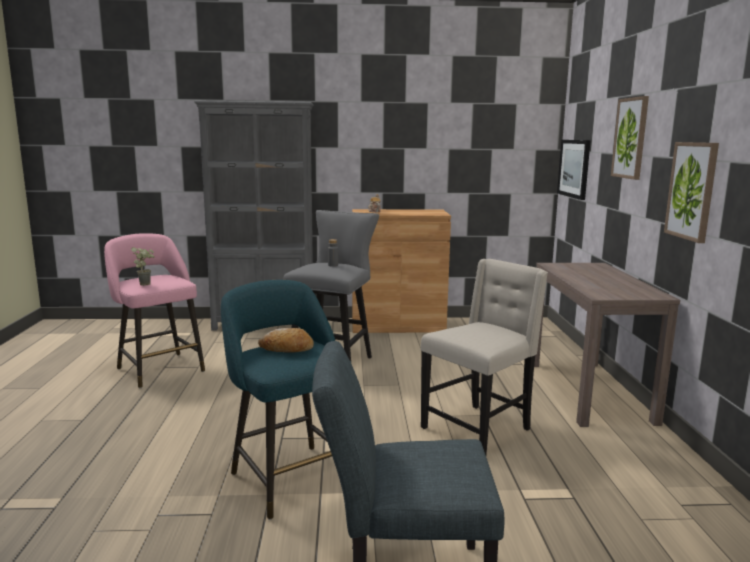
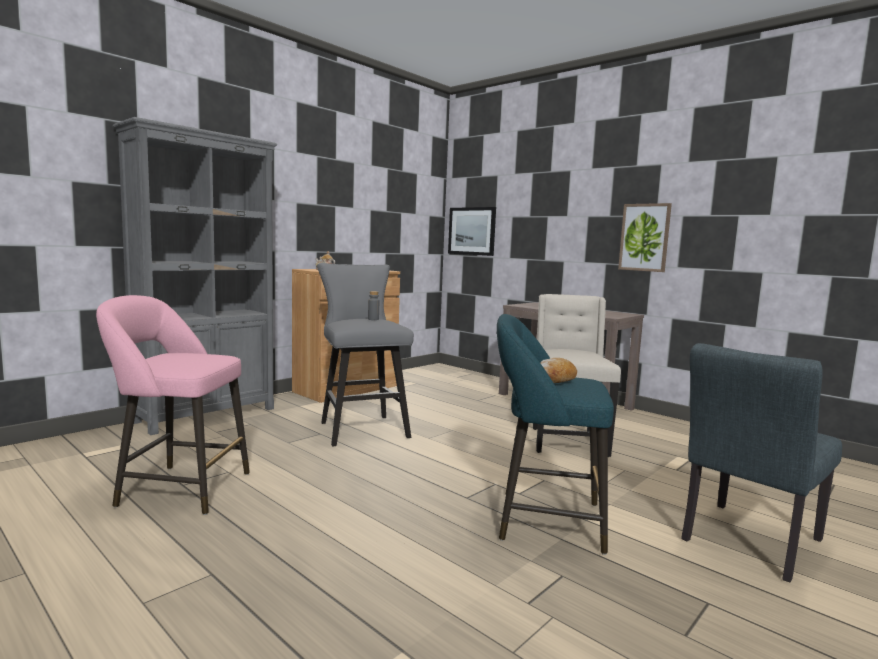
camera: 45 degrees left, 5 degrees down
potted plant [131,247,154,286] -> none
picture [611,96,649,180] -> none

